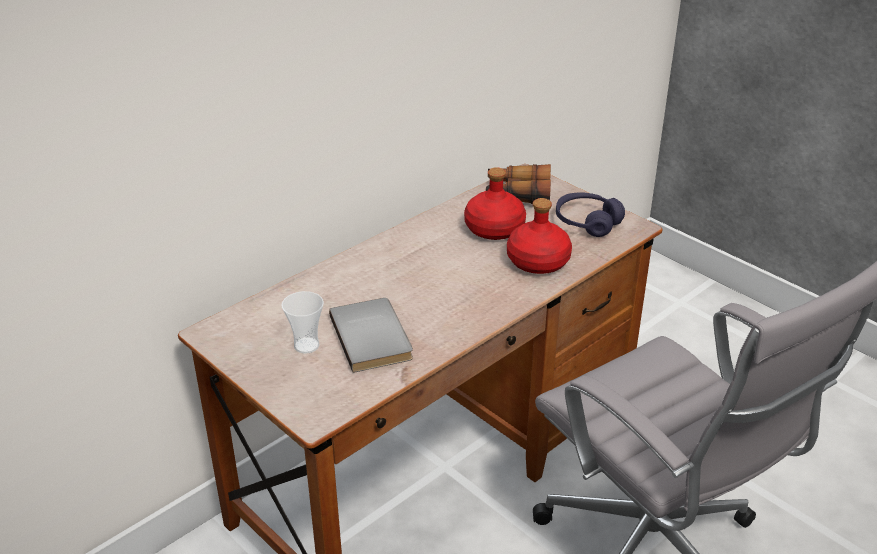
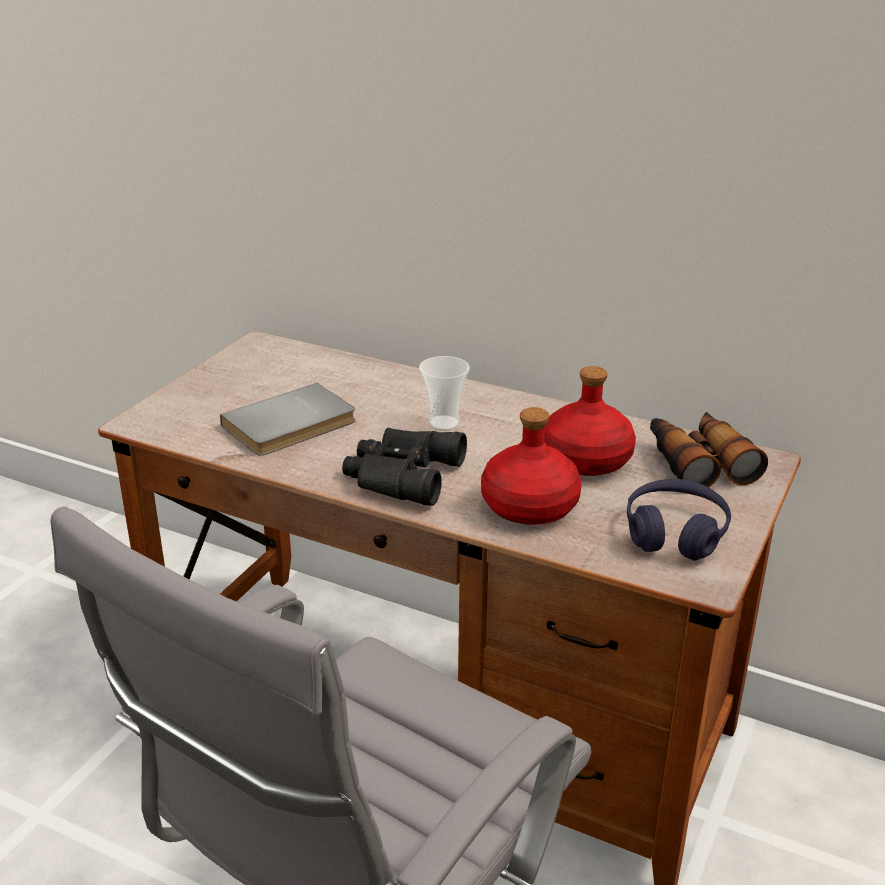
camera: 70 degrees right, 5 degrees down
cup [282,291,324,354] -> cup moved to [419,356,470,431]
none -> black binoculars [342,428,467,506]

